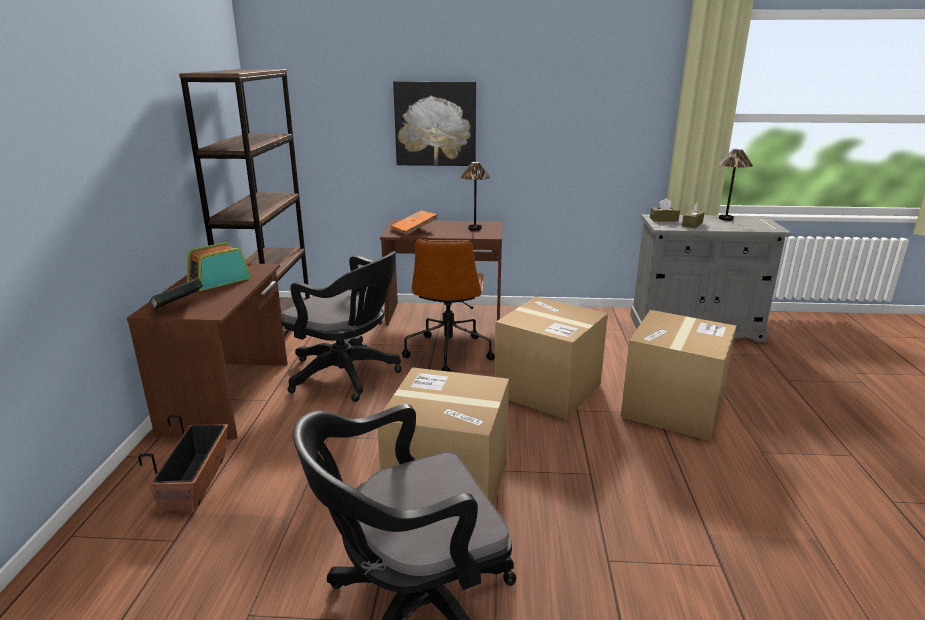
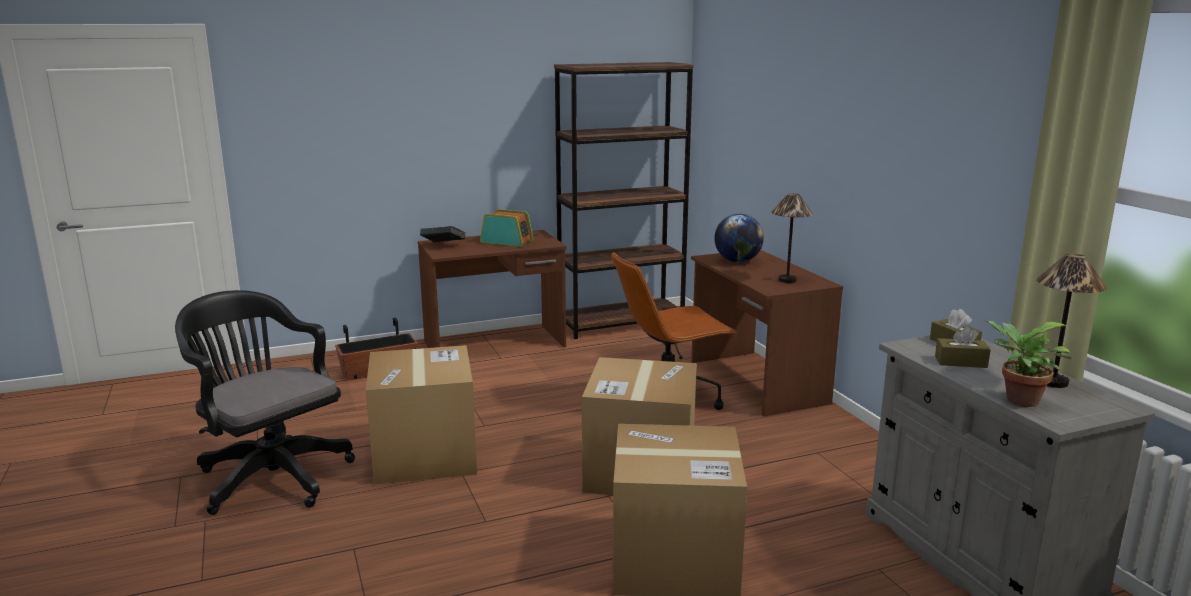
camera: 65 degrees right, 5 degrees down
black office chair [281,251,402,402] -> none
orange book [391,210,438,235] -> globe [714,214,764,262]
picture [393,81,476,166] -> none
none -> potted plant [986,320,1071,407]

